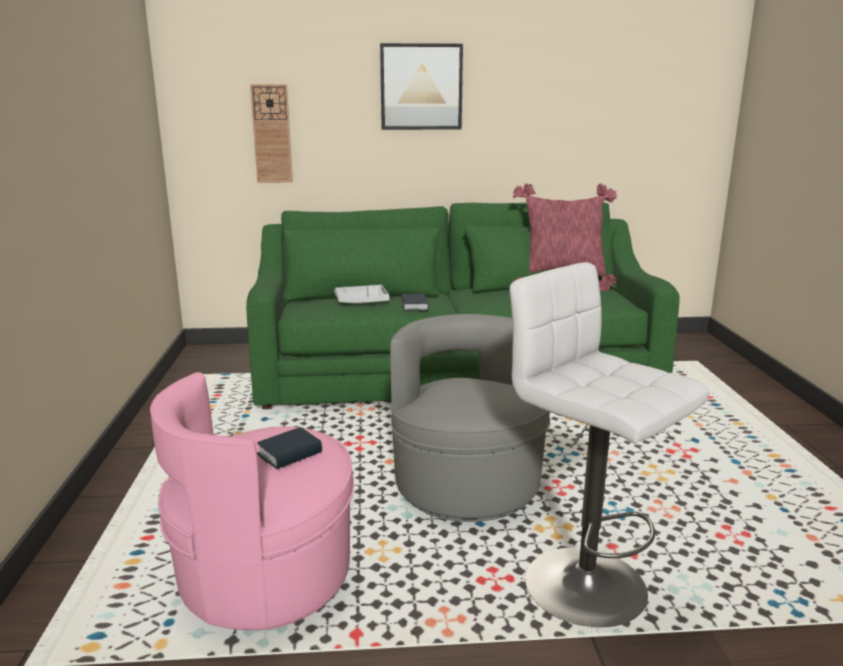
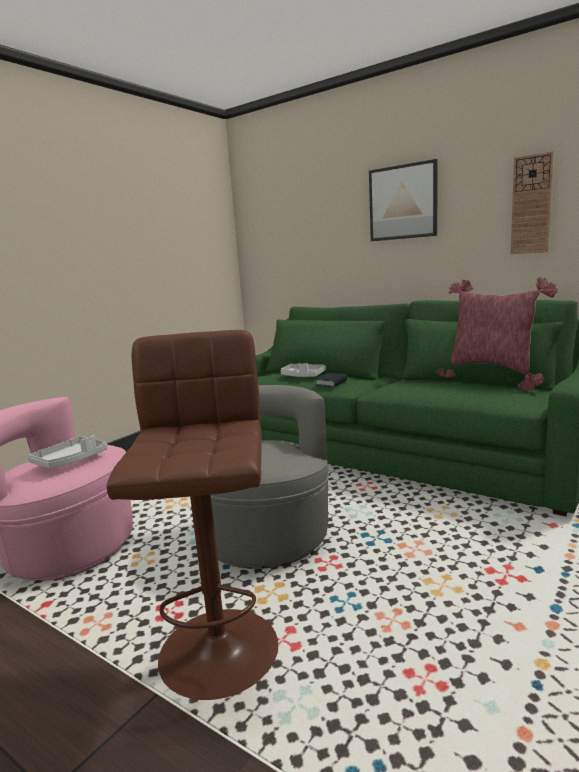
camera: 40 degrees right, 5 degrees down
wall clock [250,84,293,183] -> wall clock moved to [511,151,554,254]
book [257,427,322,469] -> grey tray [28,435,108,468]
white stool [509,262,709,628] -> brown stool [107,330,278,700]

